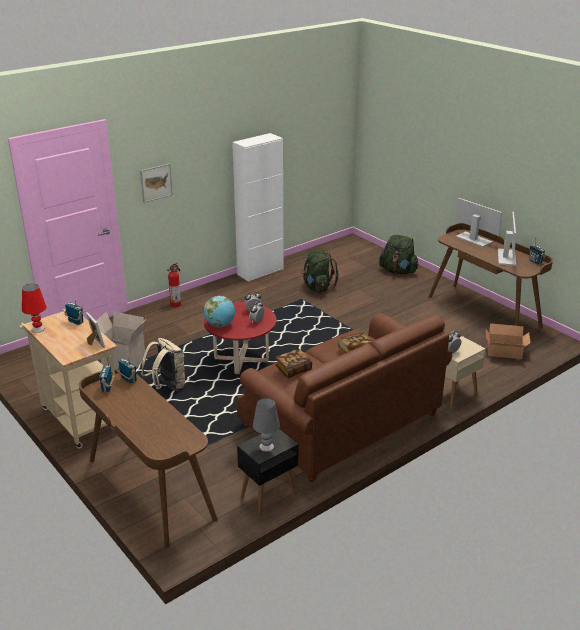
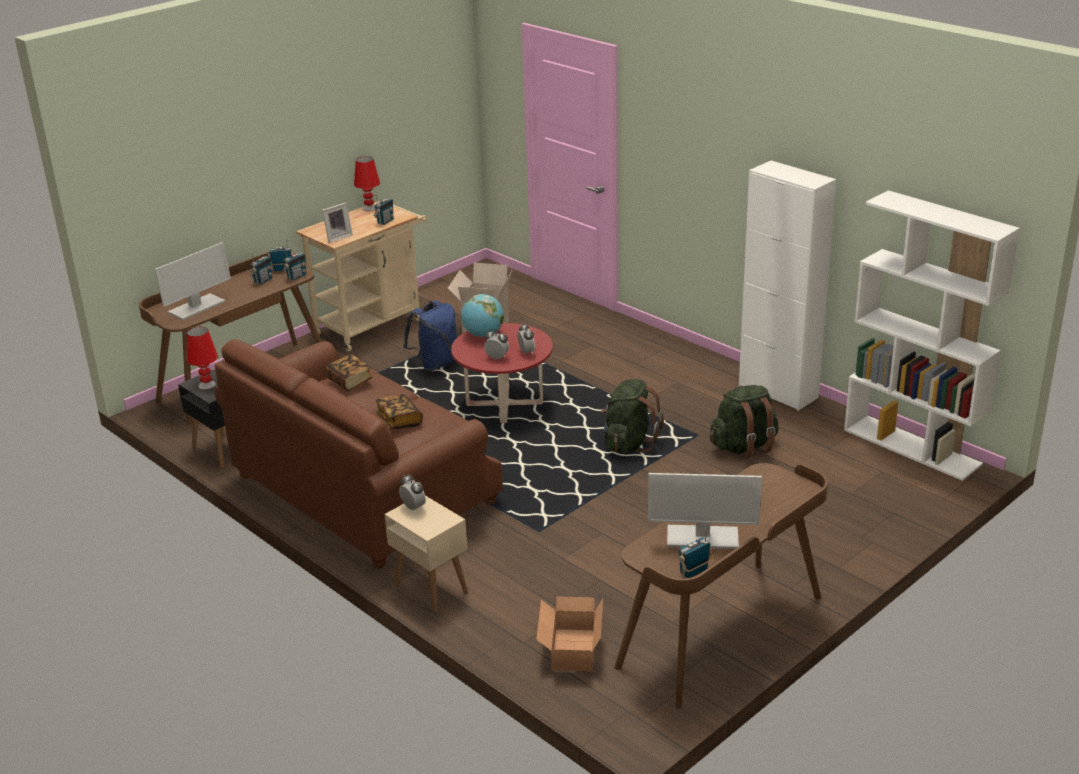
camera: 85 degrees right, 0 degrees up
picture [140,163,173,203] -> none
beige backpack [141,338,185,391] -> blue backpack [403,301,457,371]
fire extinguisher [167,263,181,307] -> none
grey table lamp [253,398,280,452] -> red table lamp [187,327,218,390]
green backpack [379,235,419,274] -> green backpack moved to [601,379,664,453]
monitor [456,198,502,247] -> monitor moved to [154,242,231,320]
none -> radio [250,252,272,284]
none -> white bookcase [844,190,1020,481]

